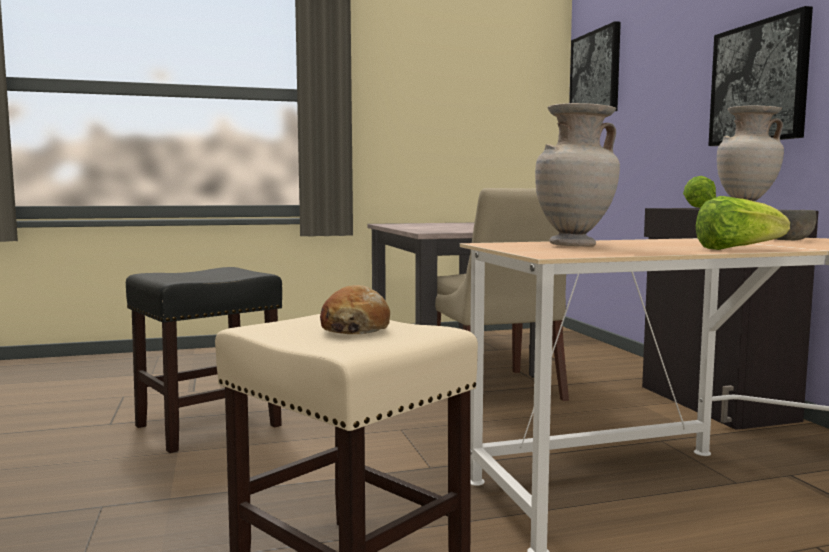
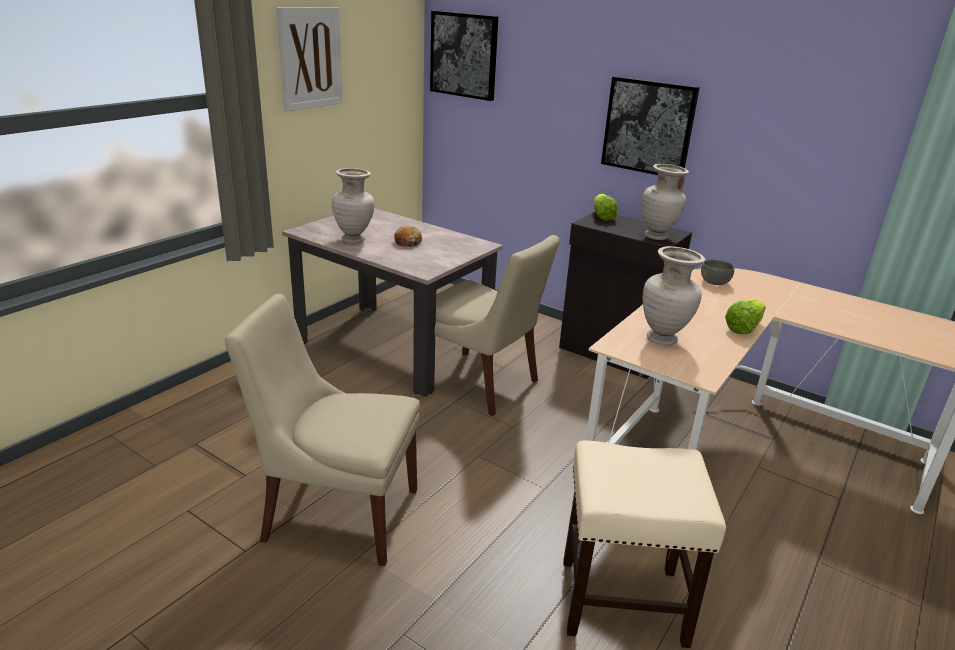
camera: 40 degrees left, 20 degrees up
black stool [126,267,282,453] -> beige chair [225,294,420,566]
bread [320,285,390,334] -> bread moved to [394,225,422,247]
none -> picture [276,7,343,112]
none -> beige vase [332,168,374,243]

